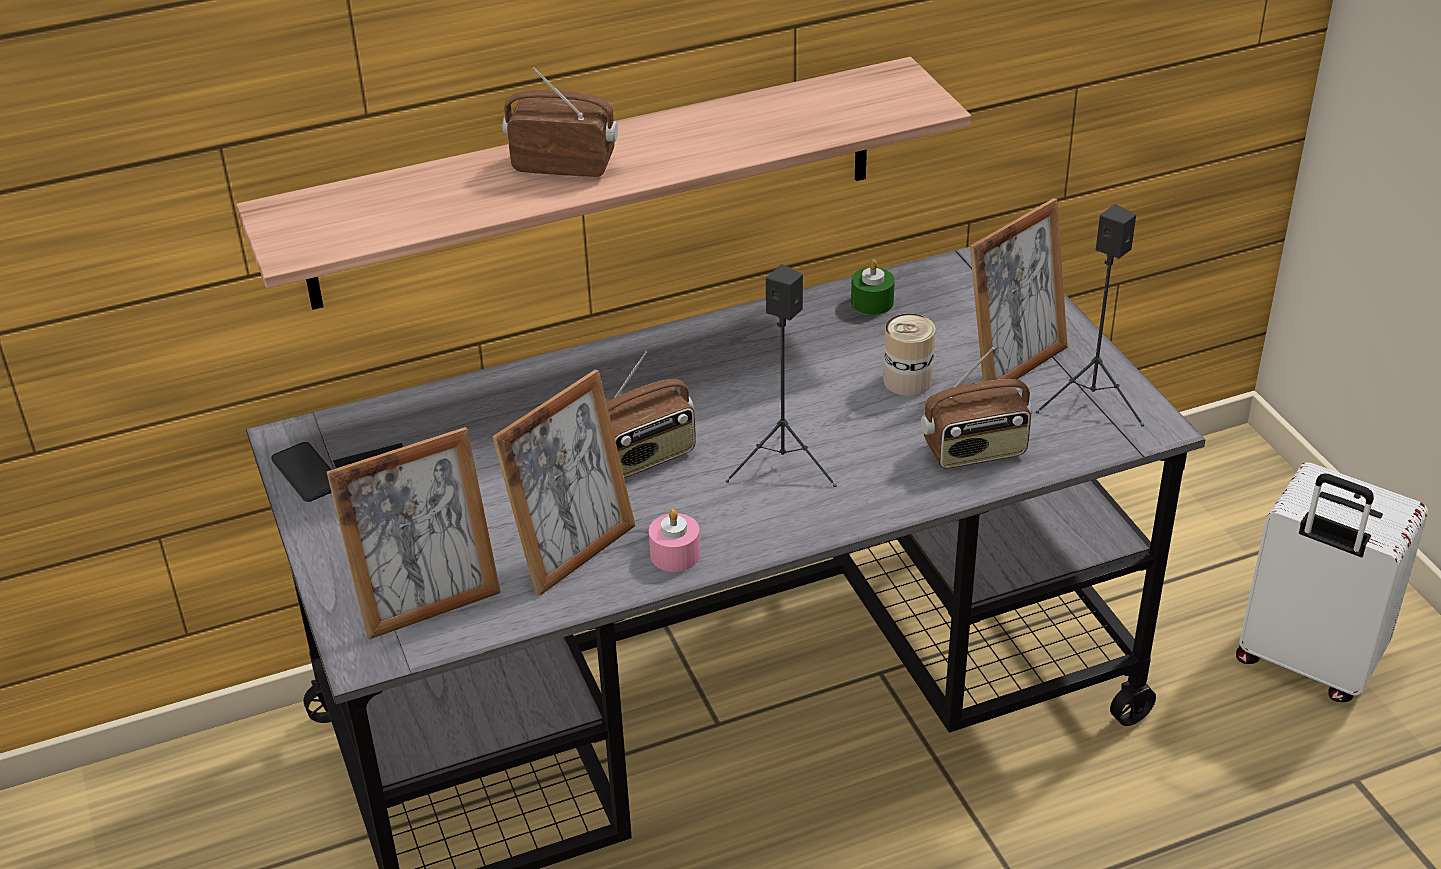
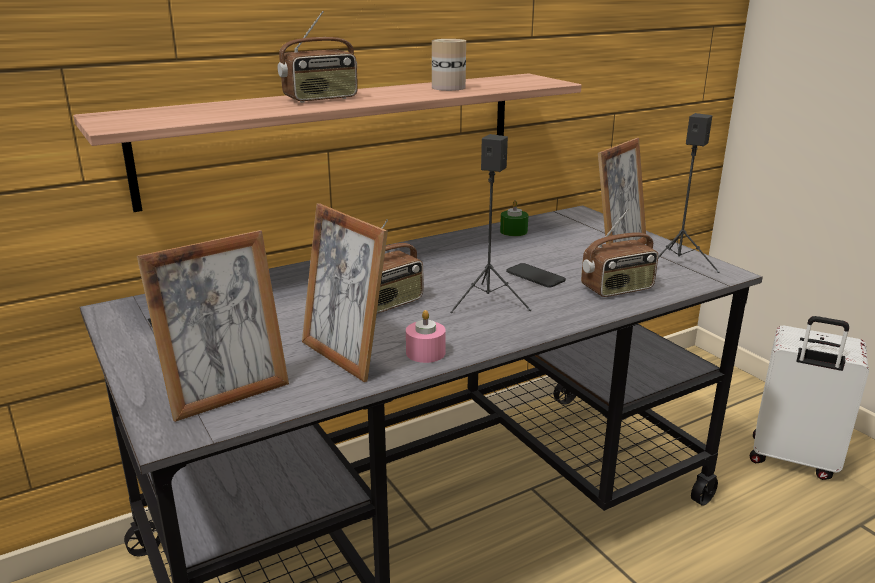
camera: 10 degrees left, 15 degrees down
phone [271,442,332,502] -> phone moved to [506,263,566,288]
picture frame [492,369,635,596] -> picture frame turned 105 degrees clockwise [302,204,388,382]
radio [503,67,618,177] -> radio turned 150 degrees clockwise [277,11,358,103]
can [883,313,936,396] -> can moved to [432,39,466,91]

